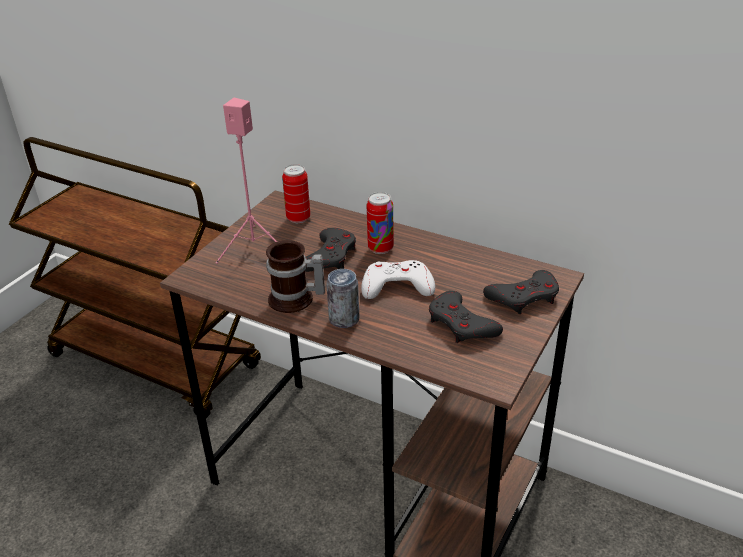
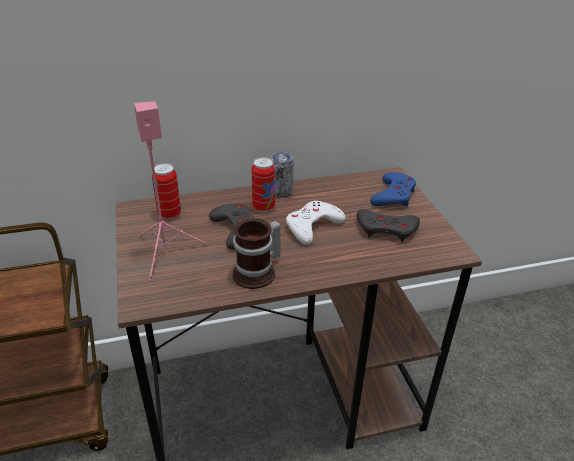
camera: 45 degrees left, 0 degrees up
can [326,269,359,328] -> can moved to [271,152,294,198]
grey game controller [483,270,559,314] -> blue game controller [370,172,416,206]

